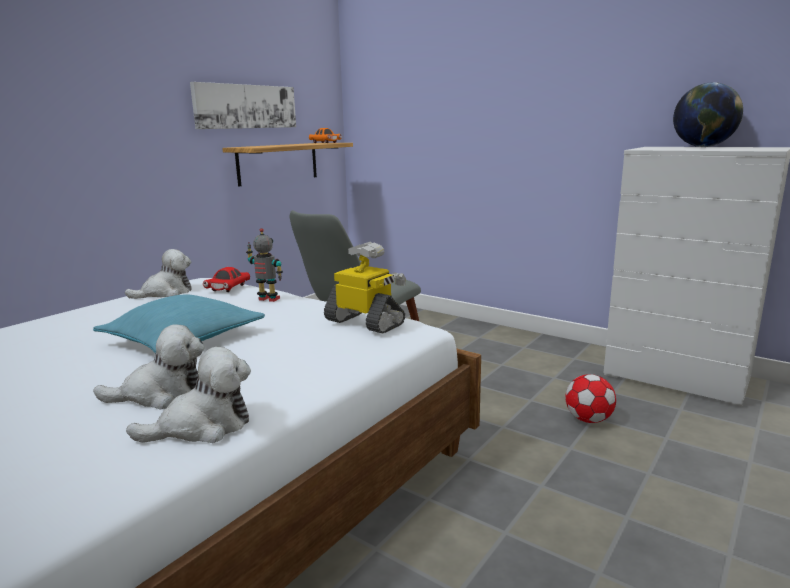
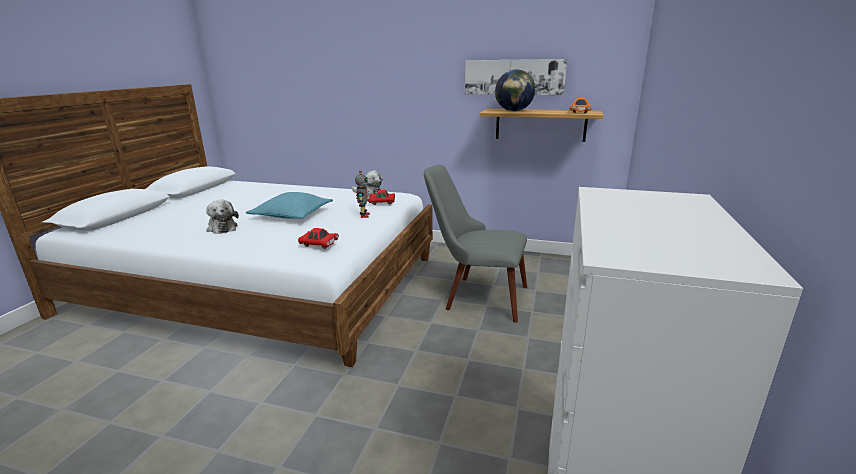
camera: 70 degrees right, 5 degrees up
plush toy [126,347,251,443] -> none
toy robot [324,242,406,333] -> red toy car [298,228,339,249]
football [565,374,616,423] -> none
globe [673,82,743,147] -> globe moved to [495,69,535,112]

